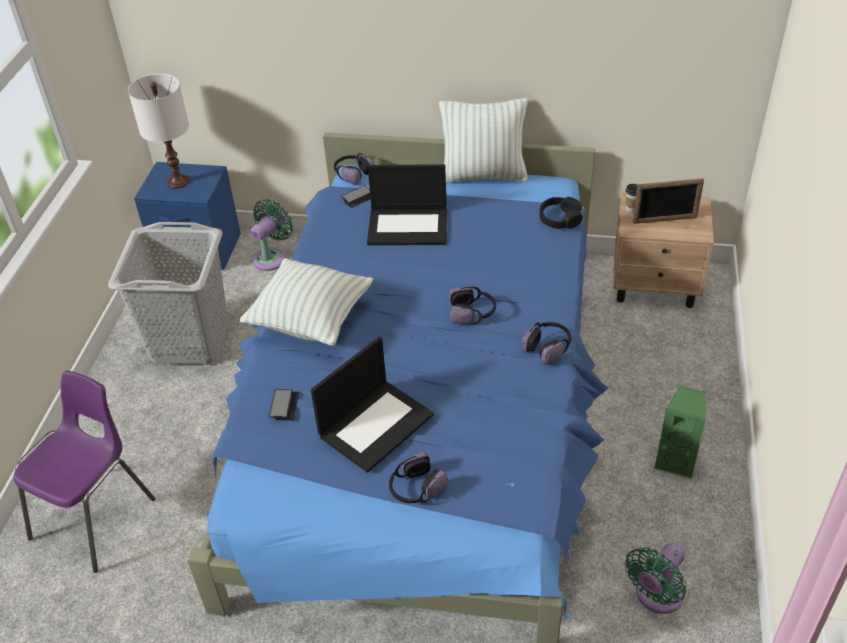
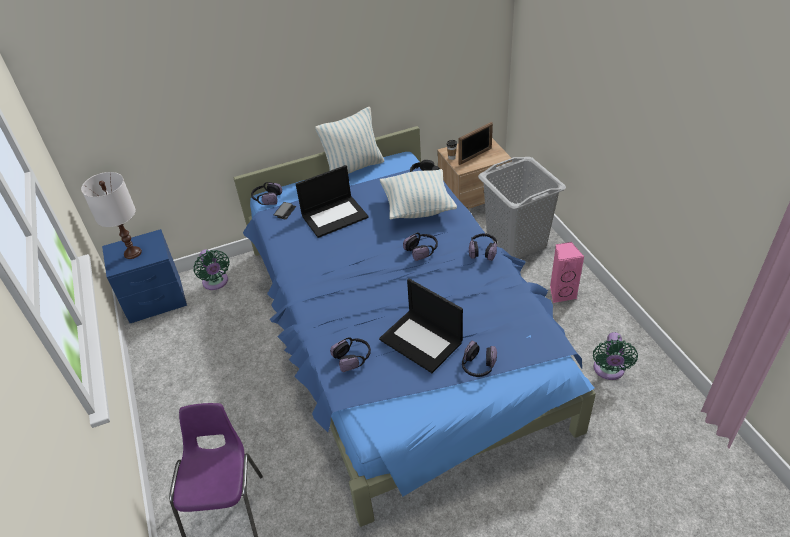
camera: 30 degrees left, 0 degrees up
grey laundry basket [108,222,229,365] -> grey laundry basket moved to [478,157,566,259]
pillow [240,258,373,346] -> pillow moved to [380,169,457,220]
green fan [251,199,293,271] -> green fan turned 150 degrees clockwise [193,249,229,290]
phone [269,389,299,421] -> headphones [330,337,371,372]
laptop [311,336,434,473] -> laptop turned 120 degrees clockwise [379,279,463,373]
green speaker [654,385,706,479] -> pink speaker [550,242,584,303]

